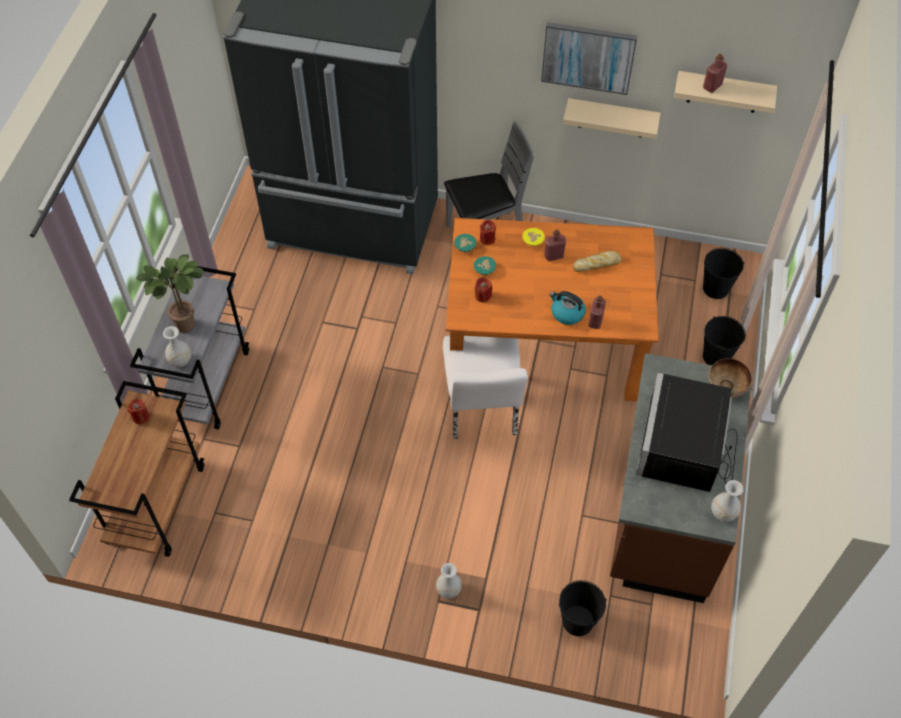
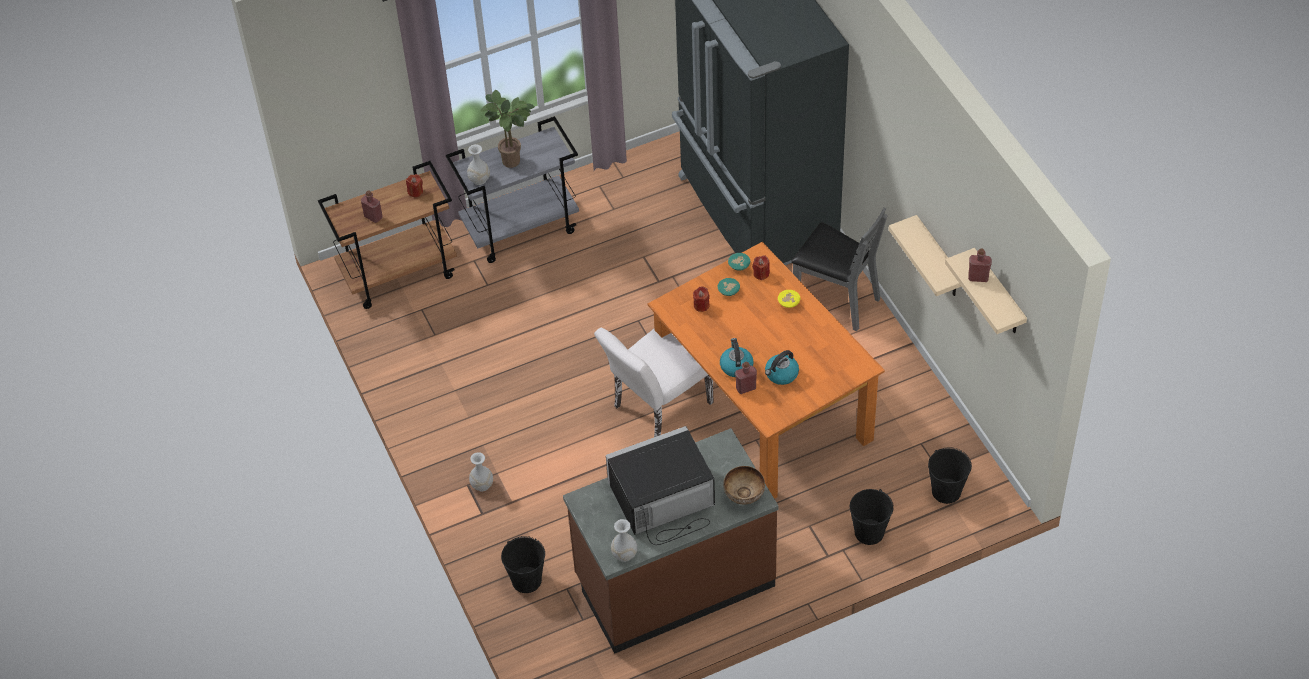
camera: 55 degrees right, 5 degrees down
picture [541,22,637,95] -> none
red bottle [544,230,566,261] -> red bottle moved to [361,190,383,223]
bread [573,251,621,272] -> none
none -> kettle [765,350,799,385]

